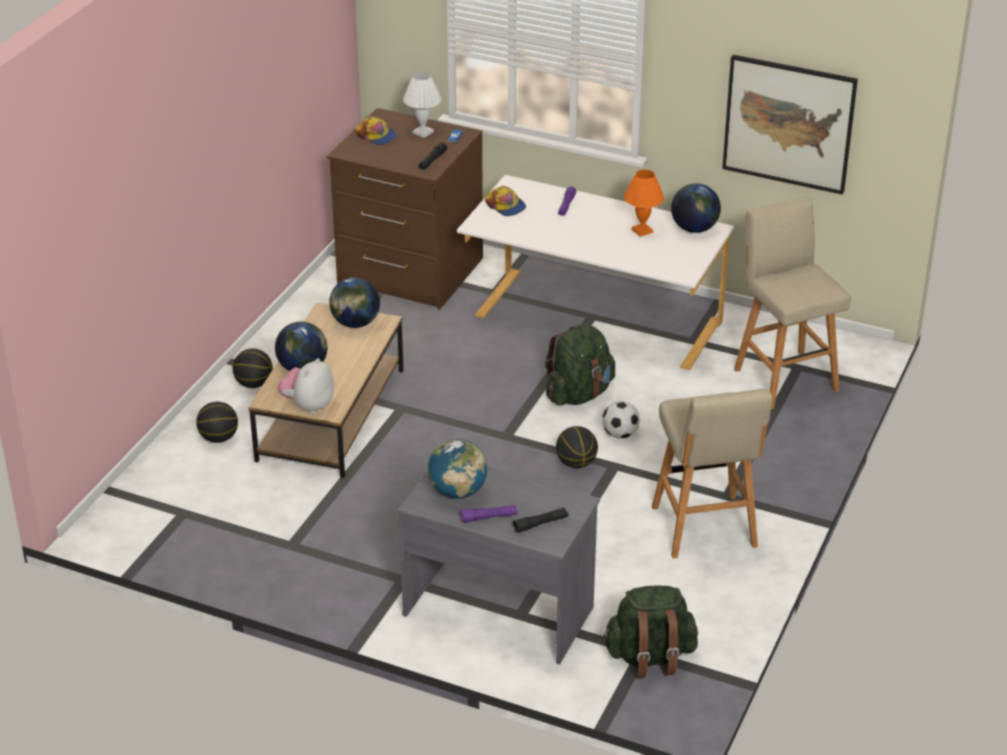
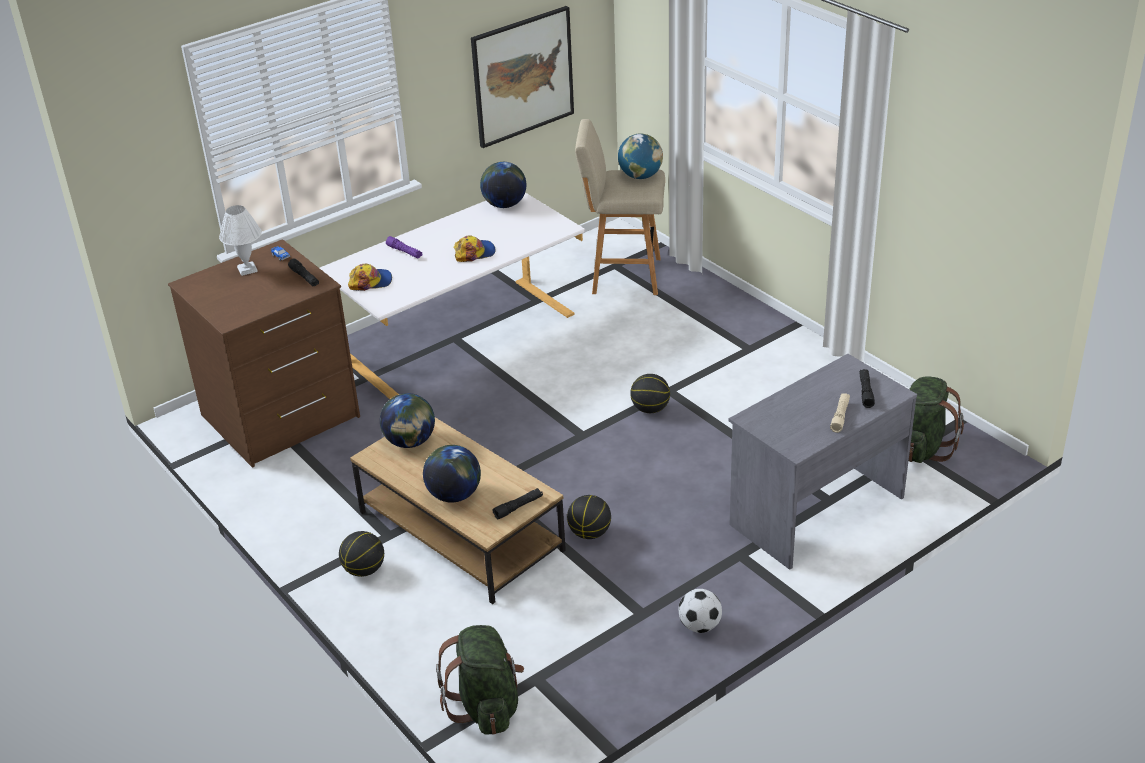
camera: 60 degrees left, 0 degrees up
basketball [196,402,238,443] -> basketball moved to [567,495,611,539]
plush toy [278,358,334,413] -> black flashlight [493,488,543,519]
cap [355,116,397,145] -> cap moved to [454,235,496,262]
globe [428,439,487,499] -> globe moved to [618,134,663,179]
purple flashlight [460,505,518,522] -> beige flashlight [830,393,850,433]
green backpack [545,324,615,406] -> green backpack moved to [436,625,524,735]
football [602,401,640,439] -> football moved to [679,589,722,633]
orange table lamp [624,170,664,237] -> none
beige stool [652,389,772,559] -> none

